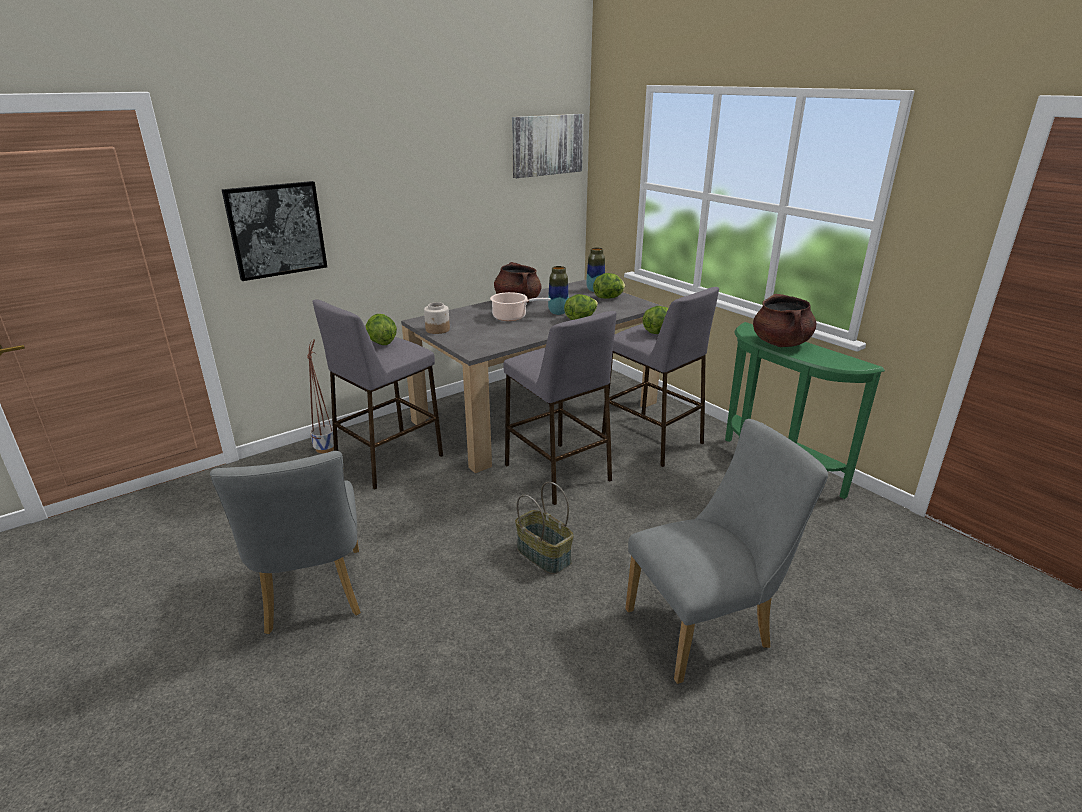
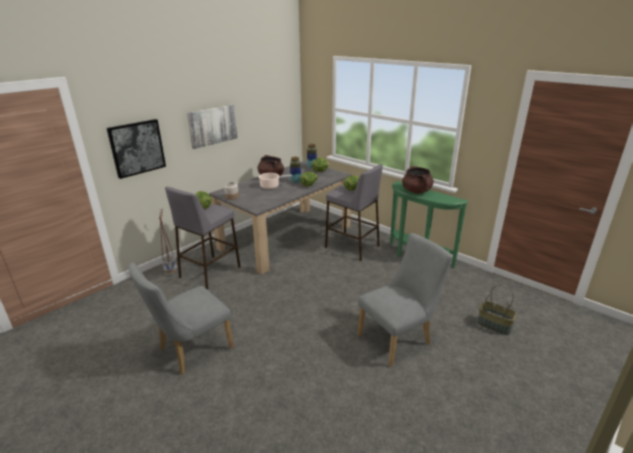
camera: 10 degrees left, 0 degrees up
grey chair [210,451,361,634] -> grey chair turned 75 degrees clockwise [129,263,234,375]
grey stool [503,311,616,505] -> none
picture [512,114,584,178] -> picture moved to [187,105,238,149]
basket [515,482,574,574] -> basket moved to [477,285,517,335]

